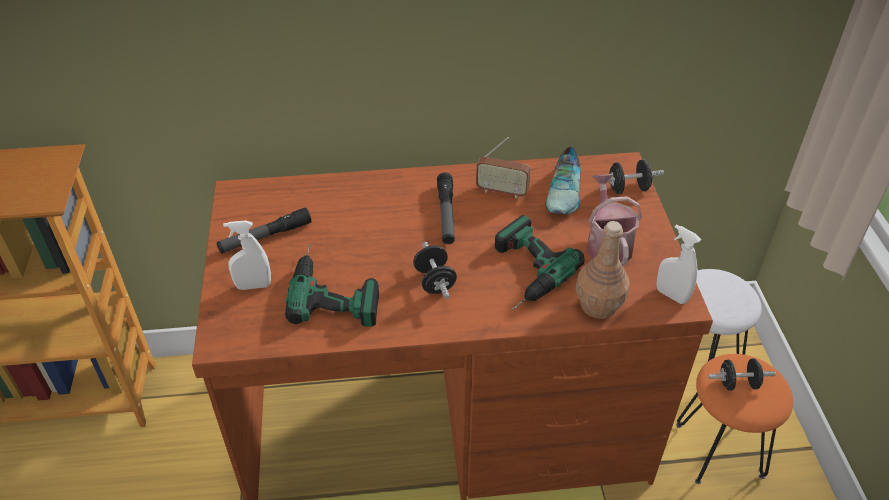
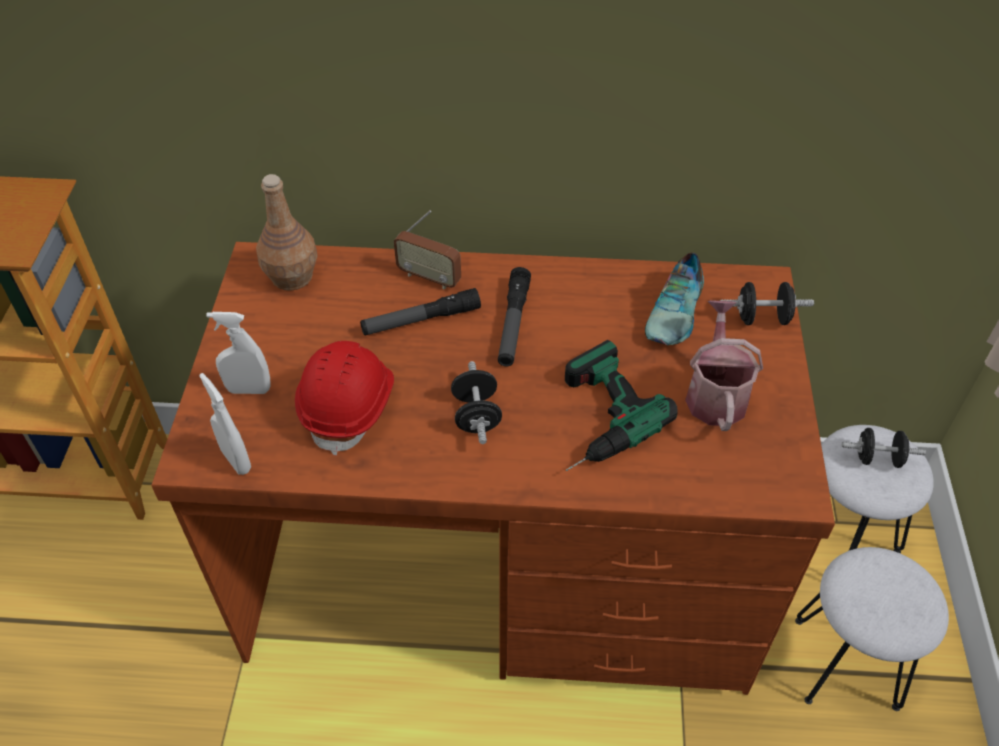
camera: 10 degrees right, 5 degrees up
flashlight [217,207,311,253] -> flashlight moved to [360,288,481,335]
power drill [285,244,379,327] -> red hard hat [295,341,394,455]
radio [476,137,531,198] -> radio moved to [394,210,461,290]
brown bottle [575,221,630,319] -> brown bottle moved to [256,174,318,291]
white spray bottle [656,224,701,304] -> white spray bottle moved to [199,373,251,475]
orange stool [676,354,793,484] -> white stool [795,547,949,711]
black dumbbell [708,358,776,391] -> black dumbbell moved to [842,428,926,468]

